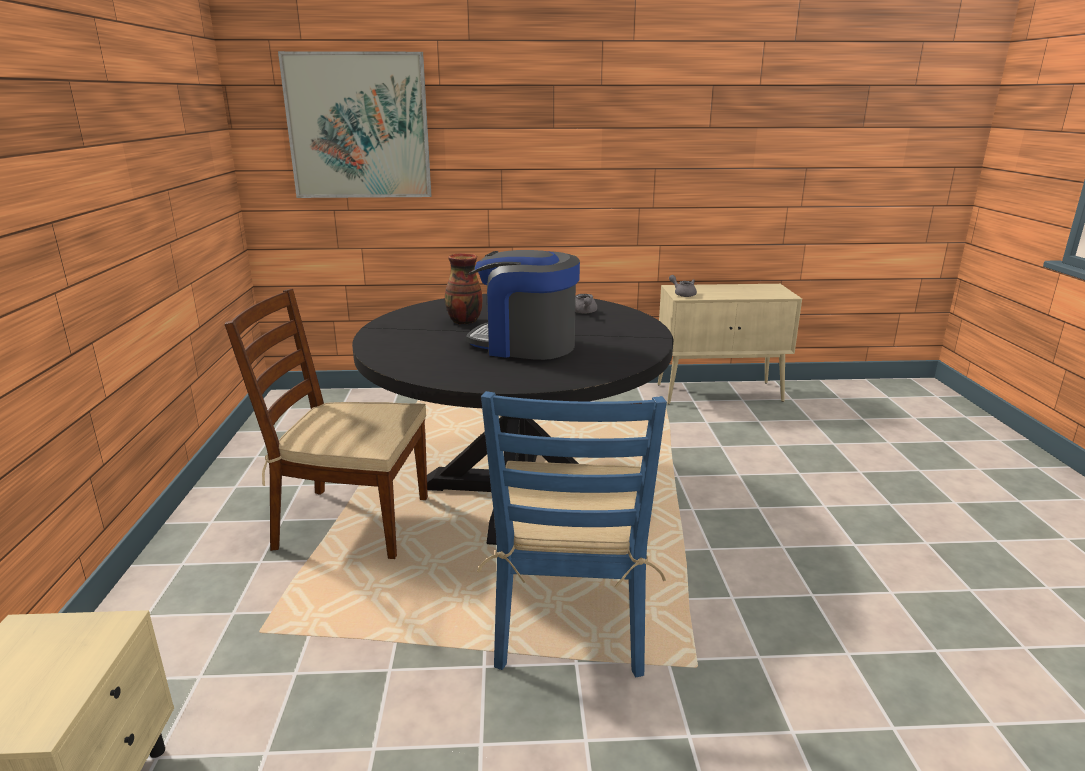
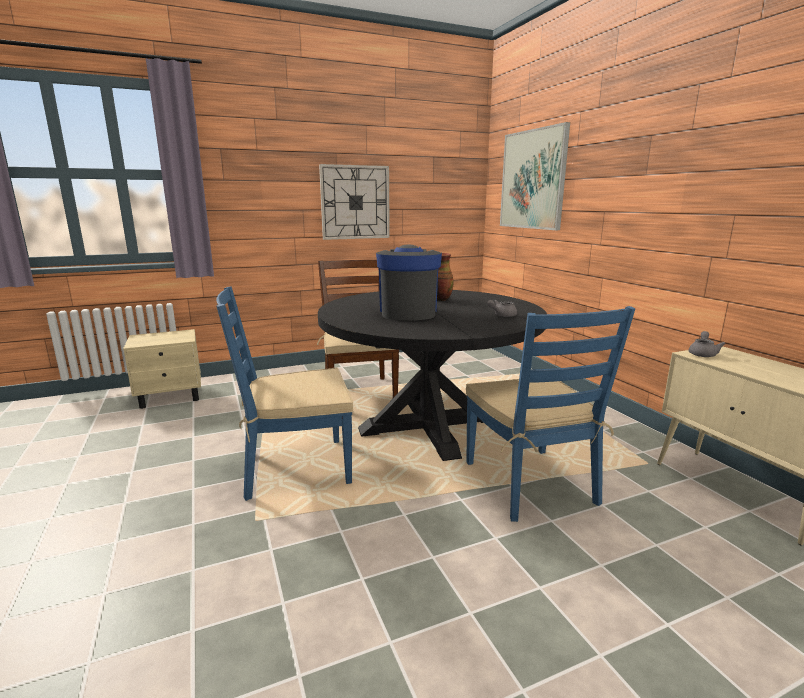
camera: 70 degrees right, 5 degrees down
none -> wall clock [319,164,390,240]
none -> blue chair [466,306,636,522]

